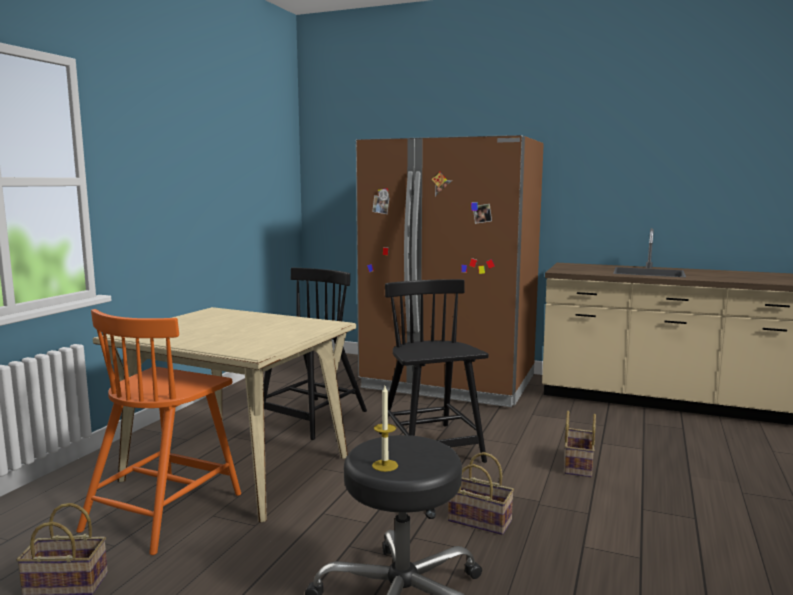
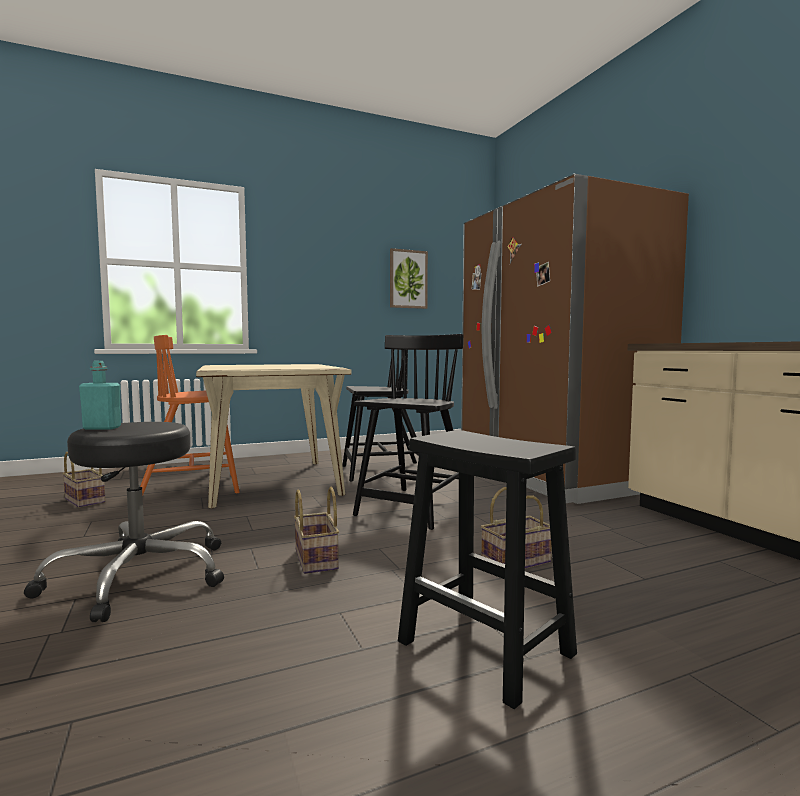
camera: 45 degrees right, 5 degrees down
candle [372,386,398,472] -> turquoise bottle [79,361,121,430]
none -> picture [390,248,428,309]
none -> black stool [398,430,577,710]

